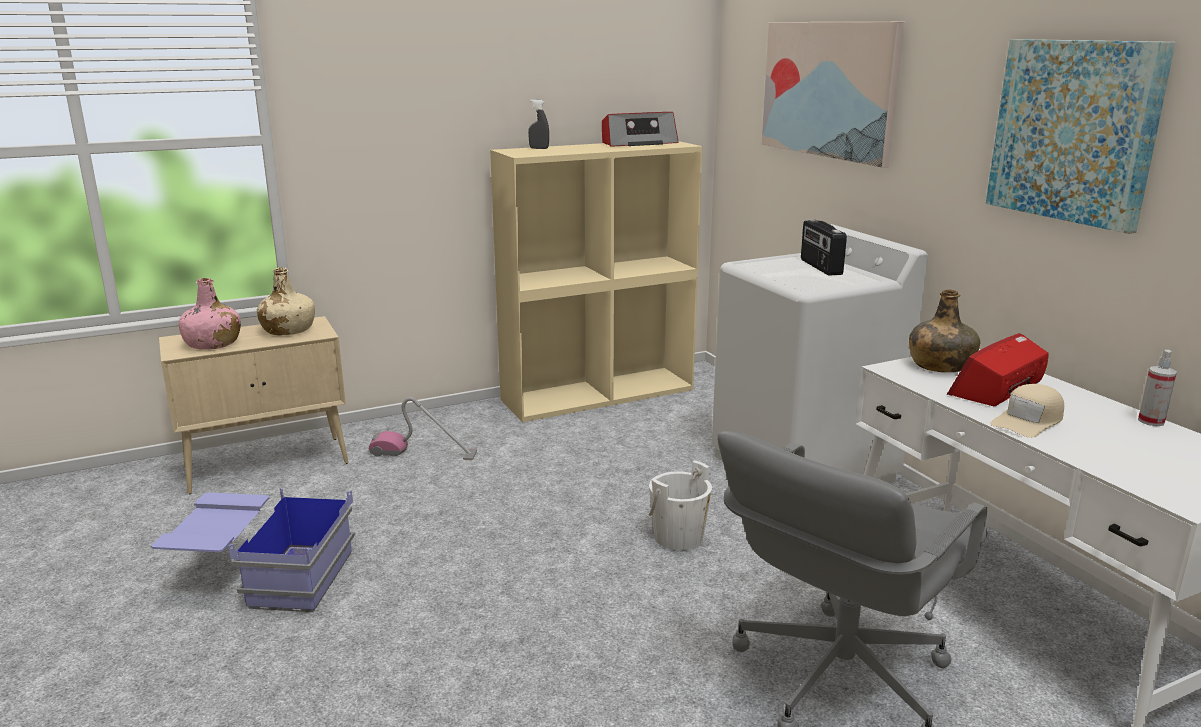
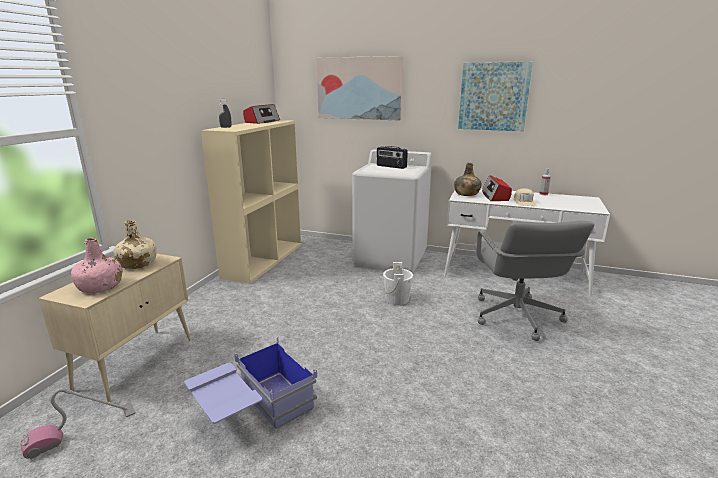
camera: 45 degrees left, 0 degrees up
vacuum cleaner [369,397,477,460] -> vacuum cleaner moved to [21,388,135,459]

